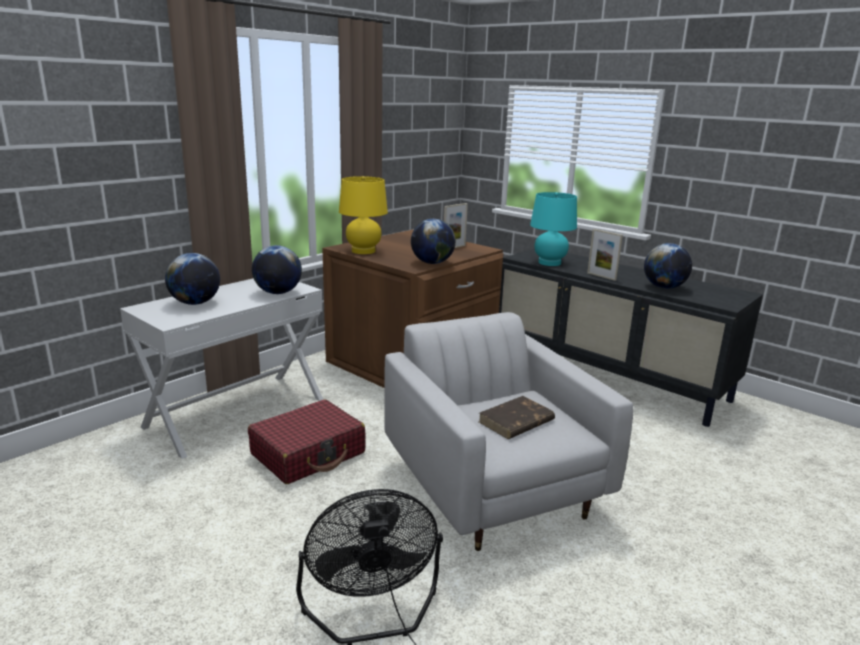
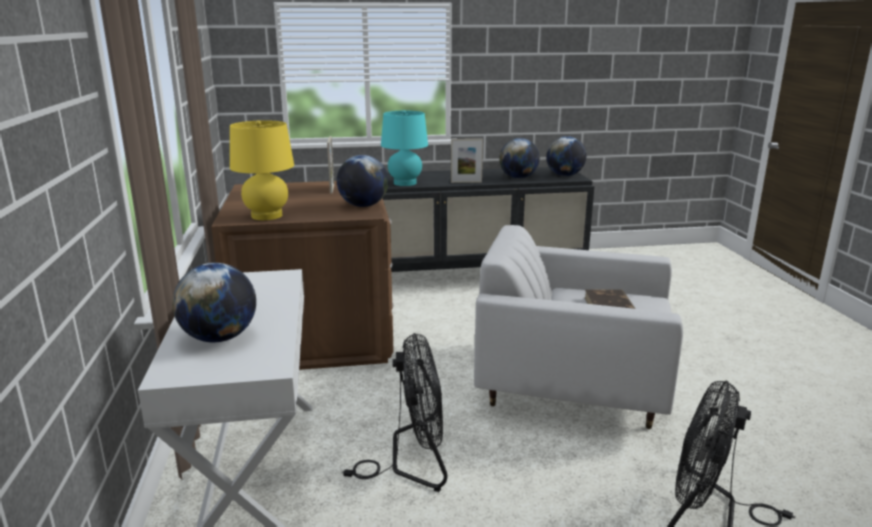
camera: 50 degrees left, 0 degrees up
red suitcase [248,400,366,484] -> black fan [341,333,447,492]
globe [252,245,302,294] -> globe moved to [546,136,586,176]

